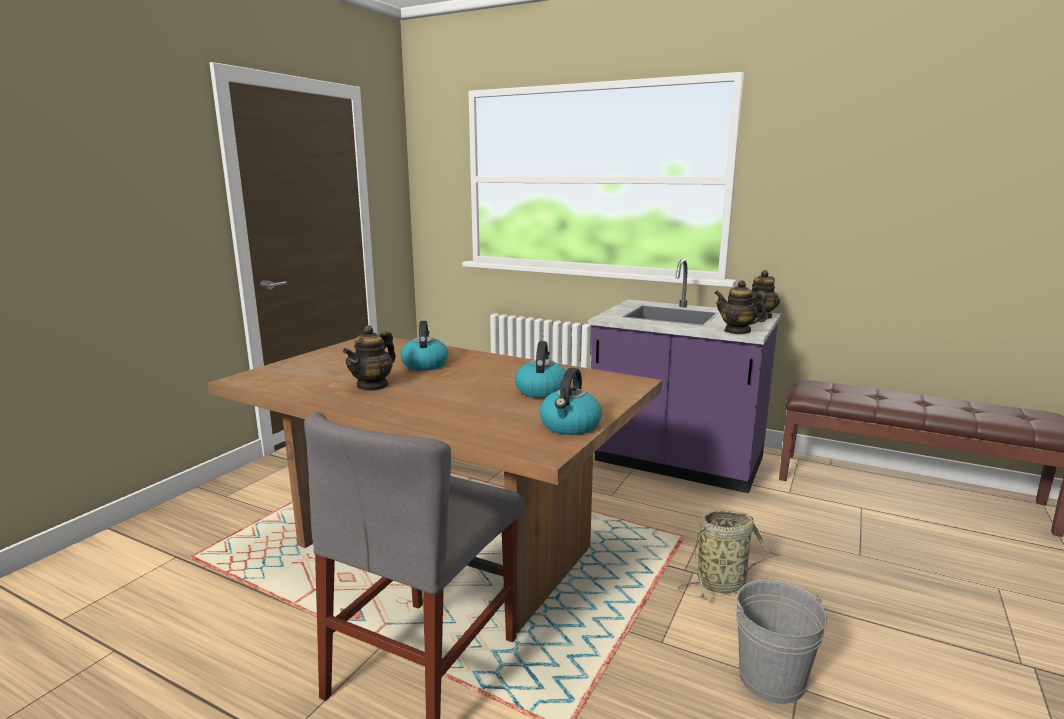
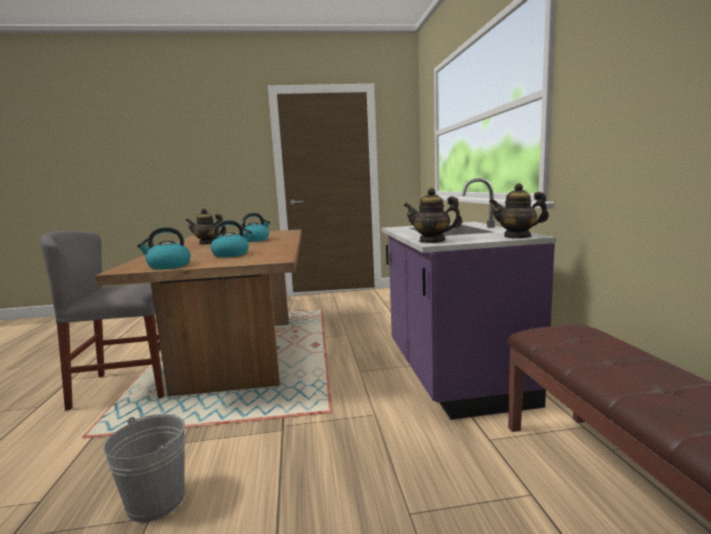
camera: 55 degrees right, 5 degrees down
basket [678,510,780,600] -> none
teapot [714,280,768,334] -> teapot turned 75 degrees counterclockwise [404,188,463,243]

